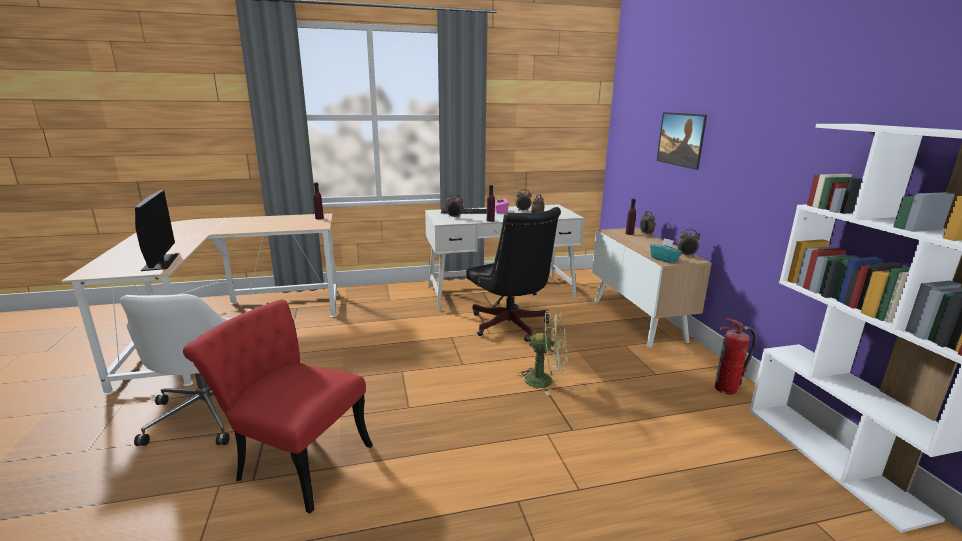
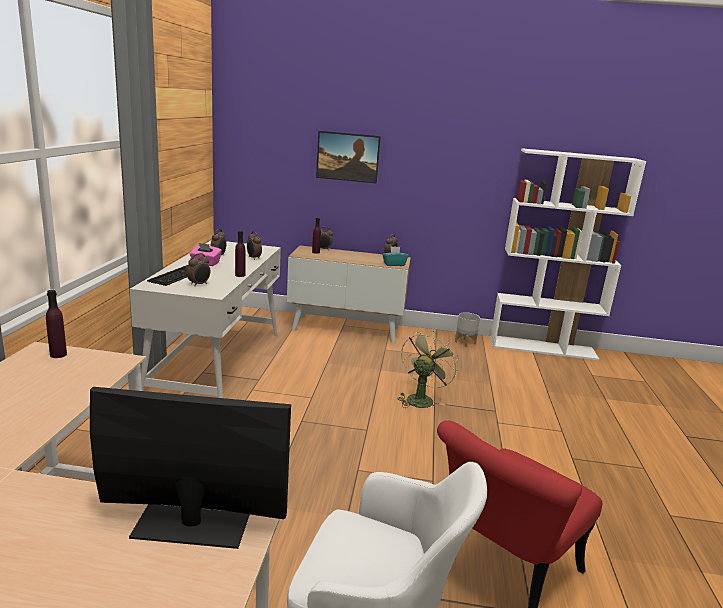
camera: 70 degrees left, 0 degrees up
black office chair [466,207,561,342] -> none
fire extinguisher [715,318,757,395] -> grey planter [455,312,480,347]

